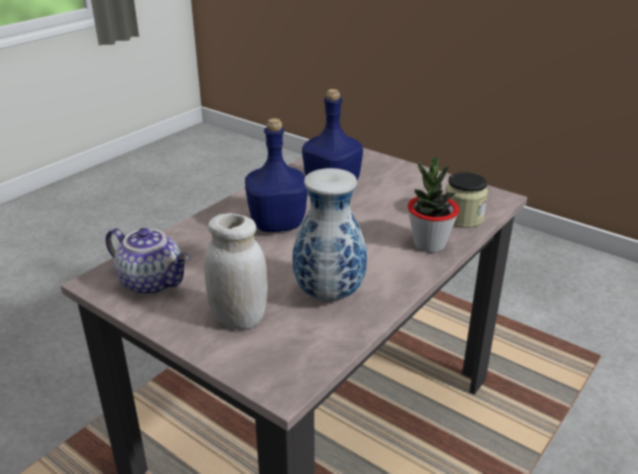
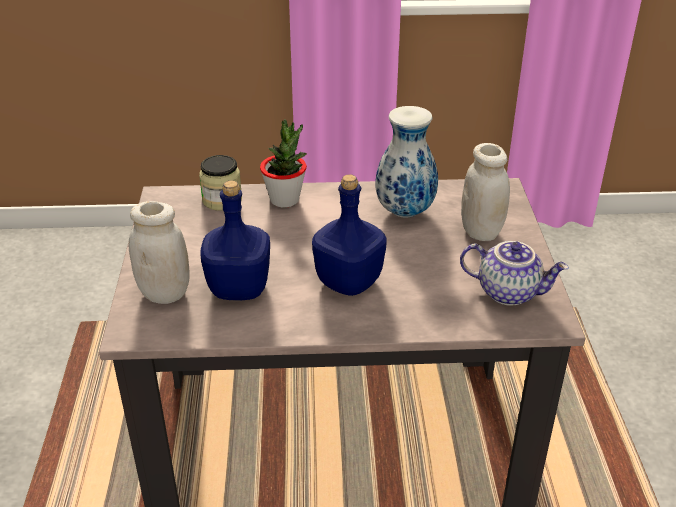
camera: 130 degrees left, 5 degrees up
teapot [106,228,190,295] -> teapot turned 120 degrees clockwise [460,241,569,306]
none -> white jar [129,201,190,304]

